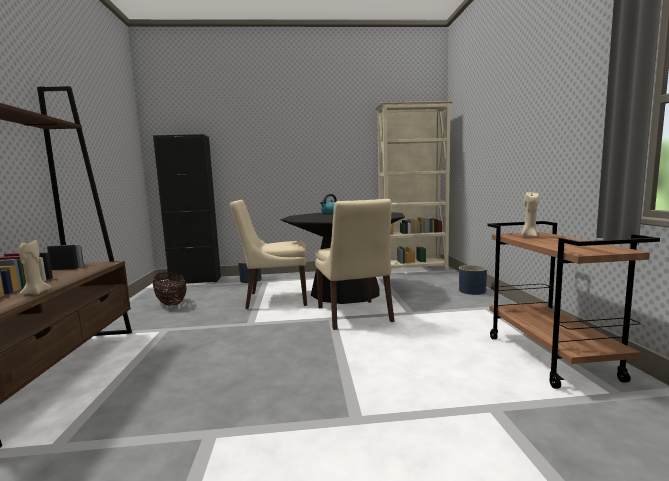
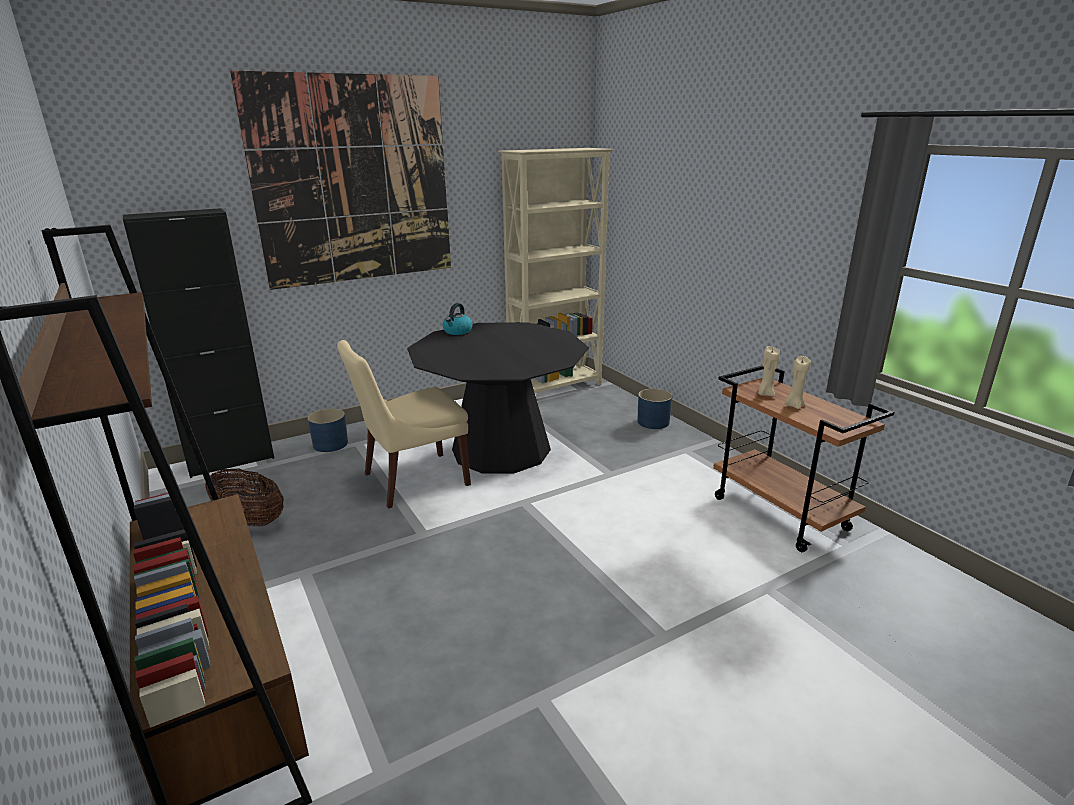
camera: 25 degrees left, 15 degrees up
beige candle [18,240,51,295] -> beige candle moved to [785,356,811,409]
beige chair [315,199,395,330] -> none
none -> picture [230,71,451,290]

